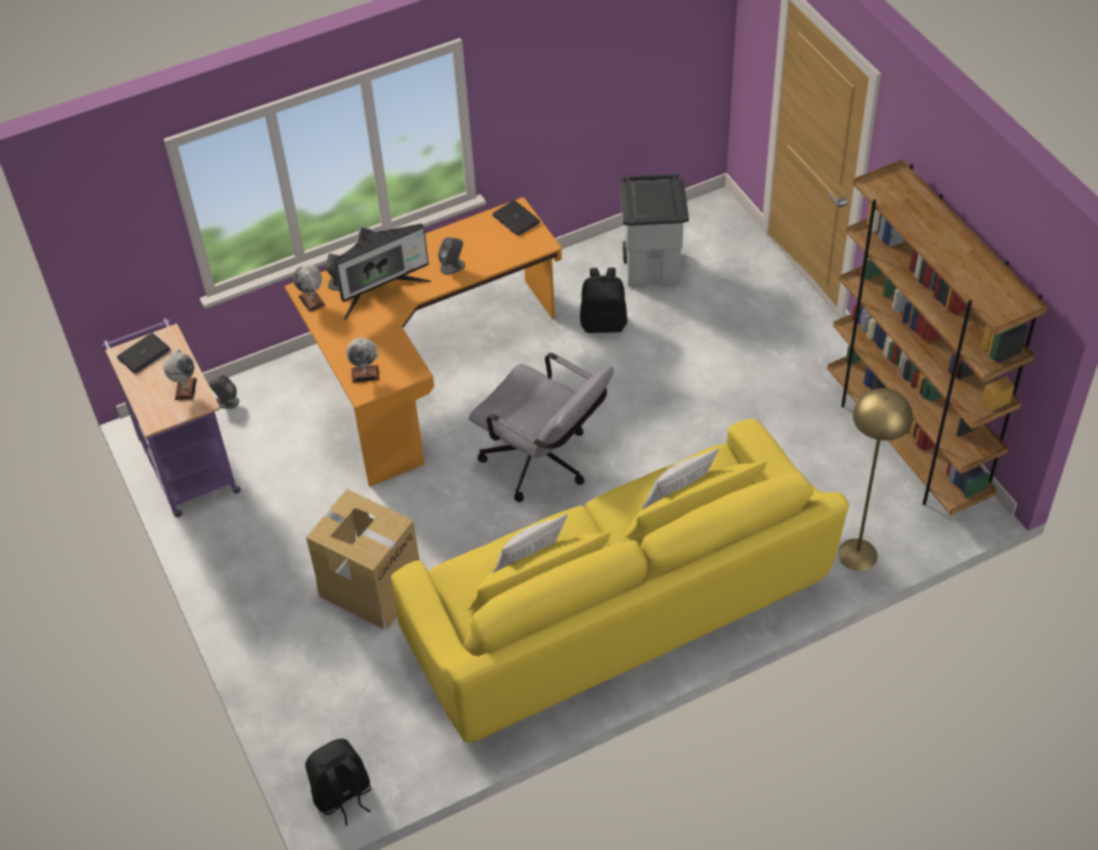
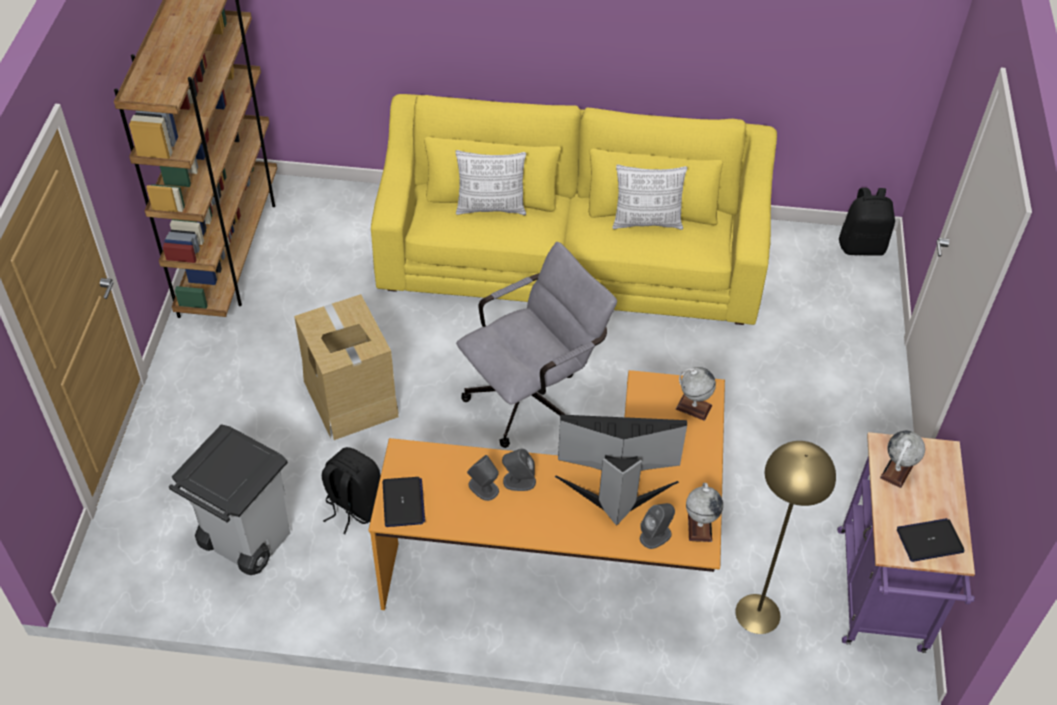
camera: 150 degrees left, 0 degrees up
grey speaker [209,375,239,409] -> grey speaker moved to [467,455,499,501]
cardboard box [306,489,420,629] -> cardboard box moved to [294,294,399,440]
grey office chair [469,353,614,502] -> grey office chair turned 75 degrees clockwise [456,242,617,448]
yellow floor lamp [838,388,913,571] -> yellow floor lamp moved to [735,441,836,634]

